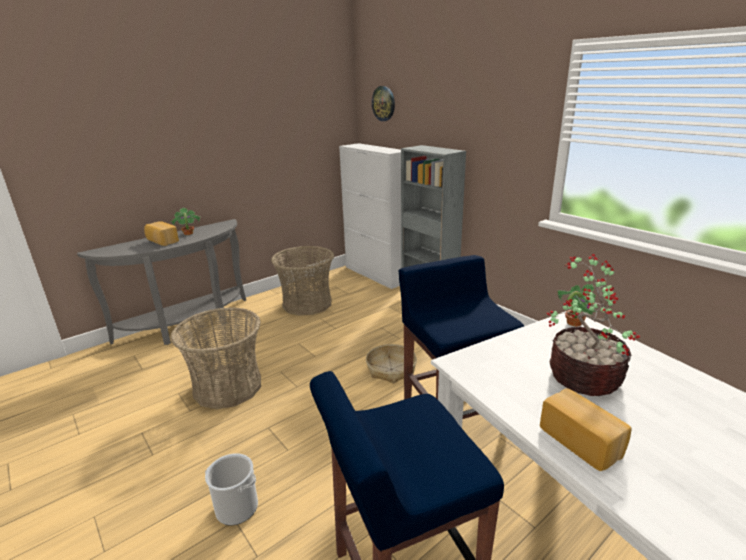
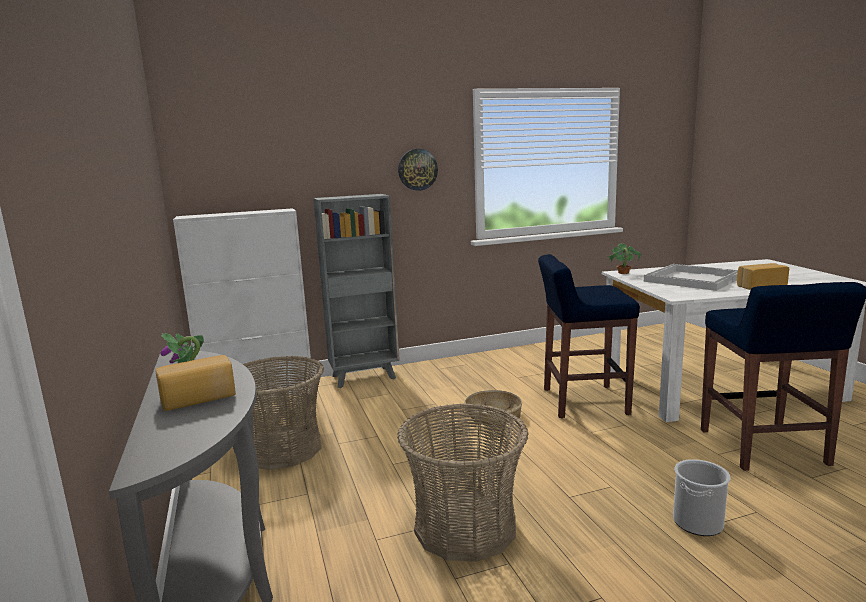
camera: 70 degrees left, 10 degrees down
wall clock [372,86,395,121] -> wall clock moved to [398,149,438,191]
potted plant [547,254,640,396] -> white tray [644,264,738,291]

